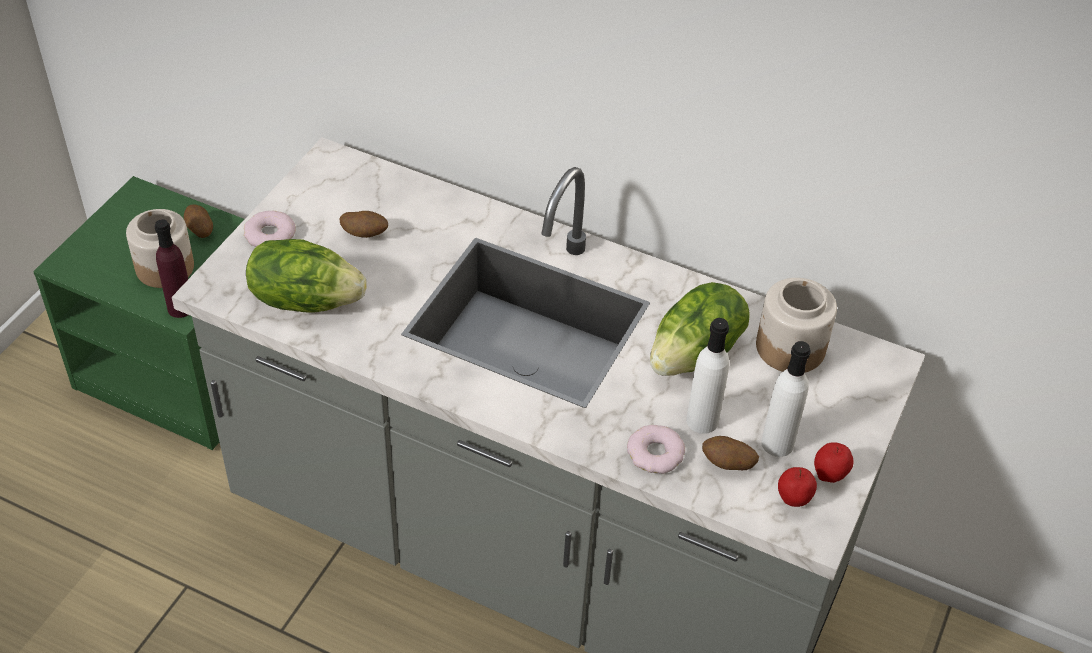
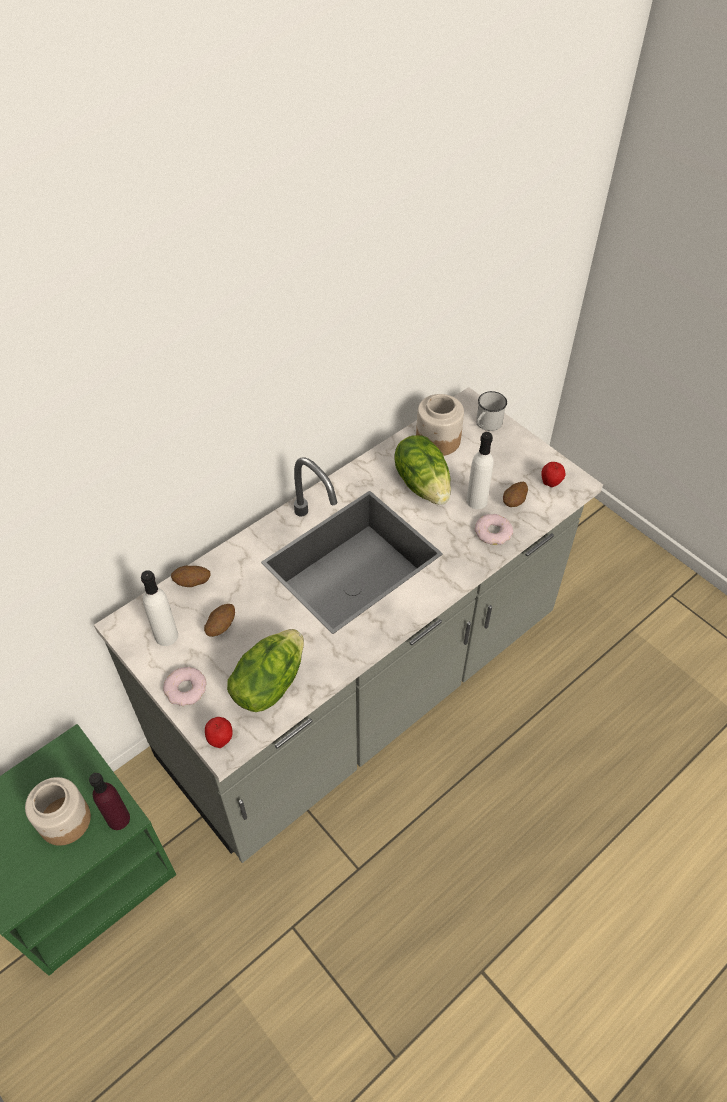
camera: 65 degrees left, 5 degrees up
potato [184,204,213,238] -> potato moved to [171,566,211,587]
white bottle [761,341,811,457] -> white bottle moved to [141,570,178,646]
apple [814,442,854,483] -> apple moved to [205,717,233,748]
none -> white mug [476,391,507,431]

